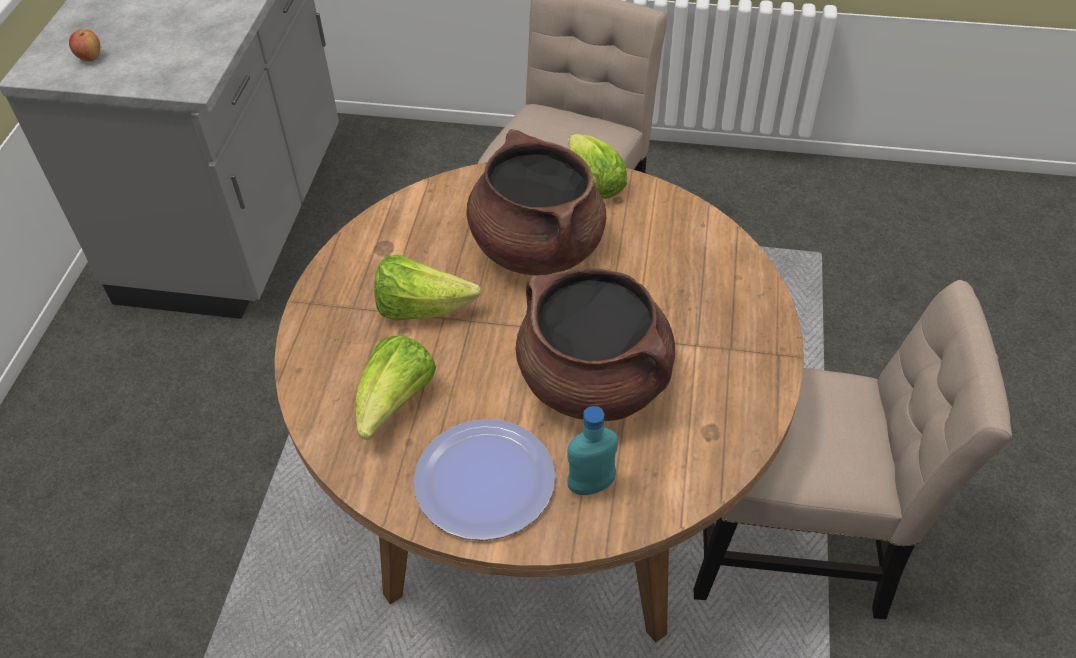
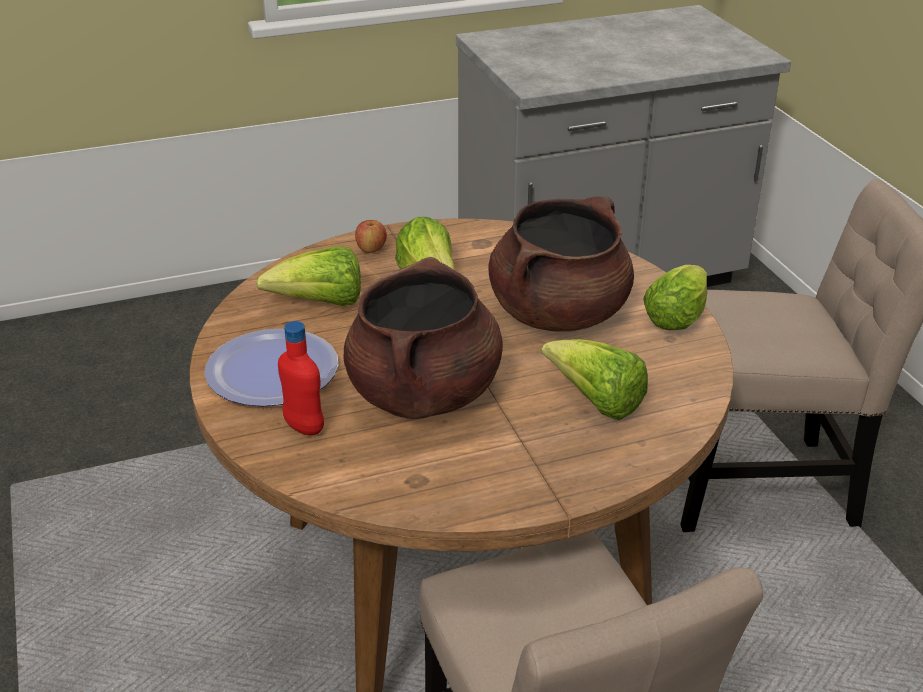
camera: 60 degrees right, 15 degrees down
apple [69,29,100,61] -> apple moved to [355,220,387,253]
turquoise bottle [567,406,618,495] -> red bottle [278,321,324,436]
none -> lettuce [541,339,648,420]

